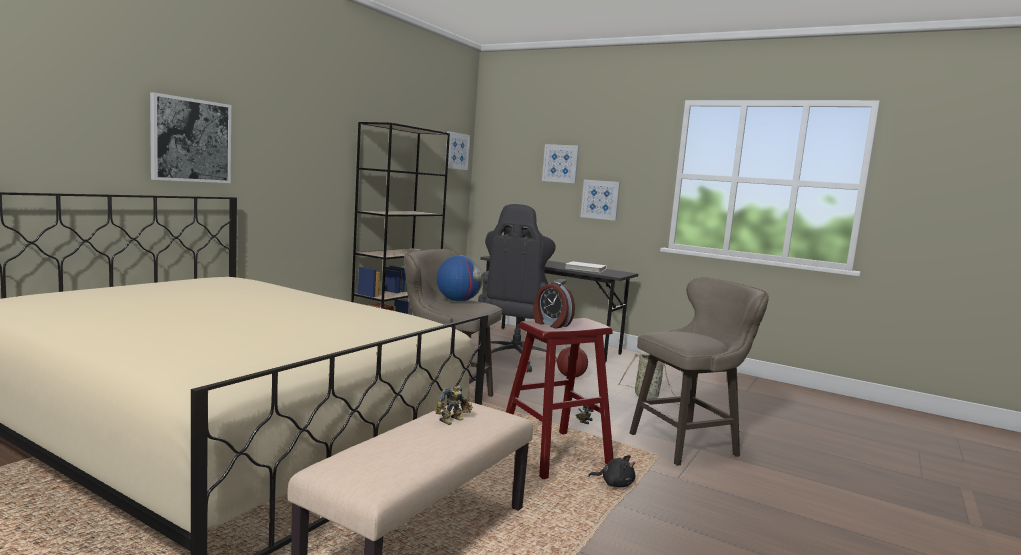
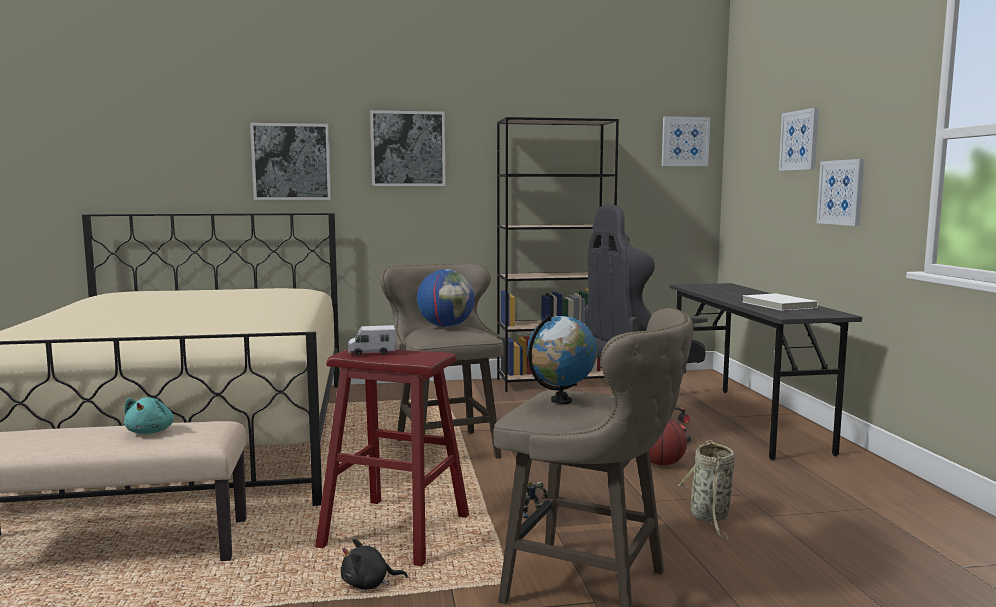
camera: 50 degrees right, 0 degrees up
toy robot [435,385,473,425] -> turquoise plush toy [124,397,174,434]
alarm clock [533,282,575,328] -> toy truck [348,325,396,356]
black plush toy [588,455,636,487] -> black plush toy turned 105 degrees clockwise [341,539,408,590]
none -> picture [370,110,445,186]
none -> globe [527,315,597,404]

